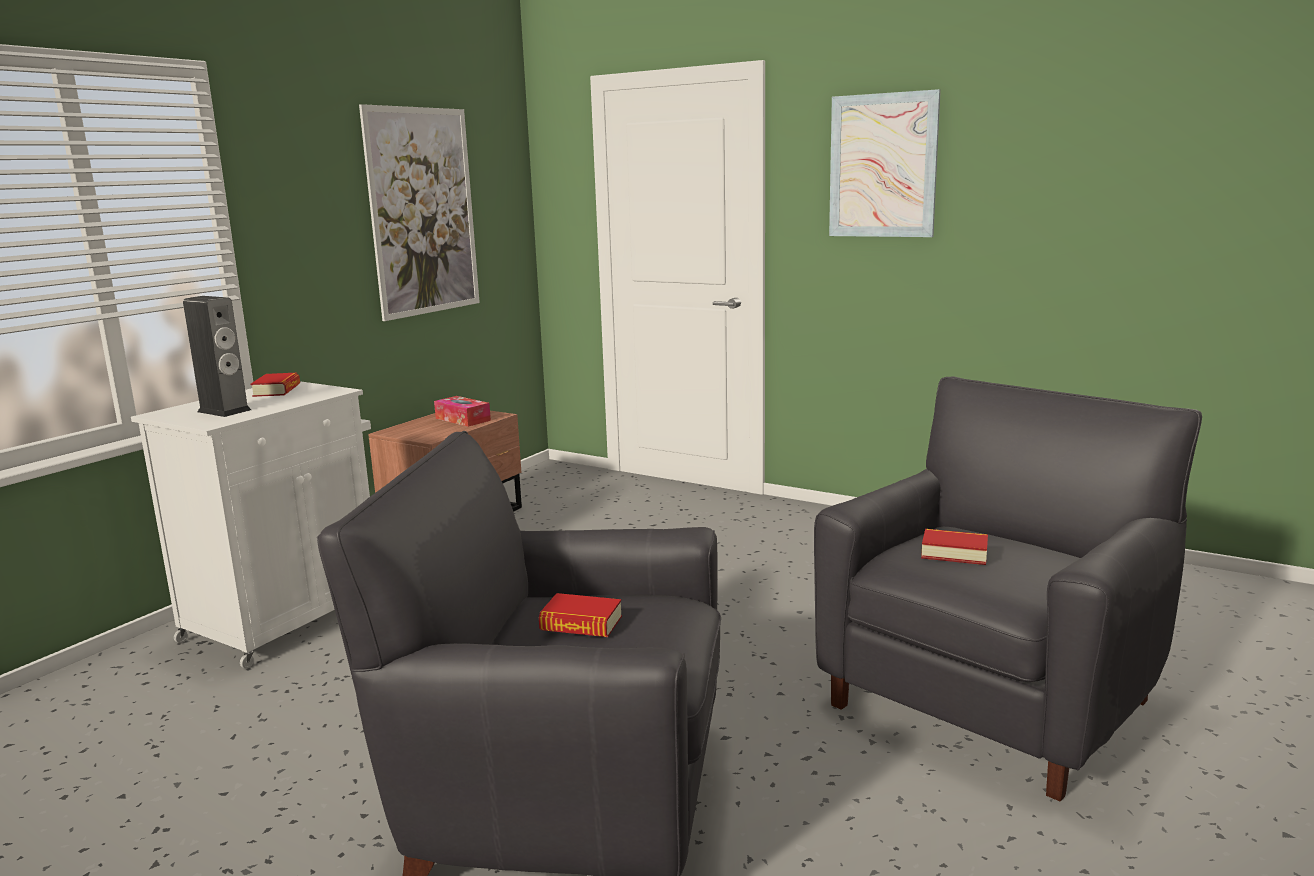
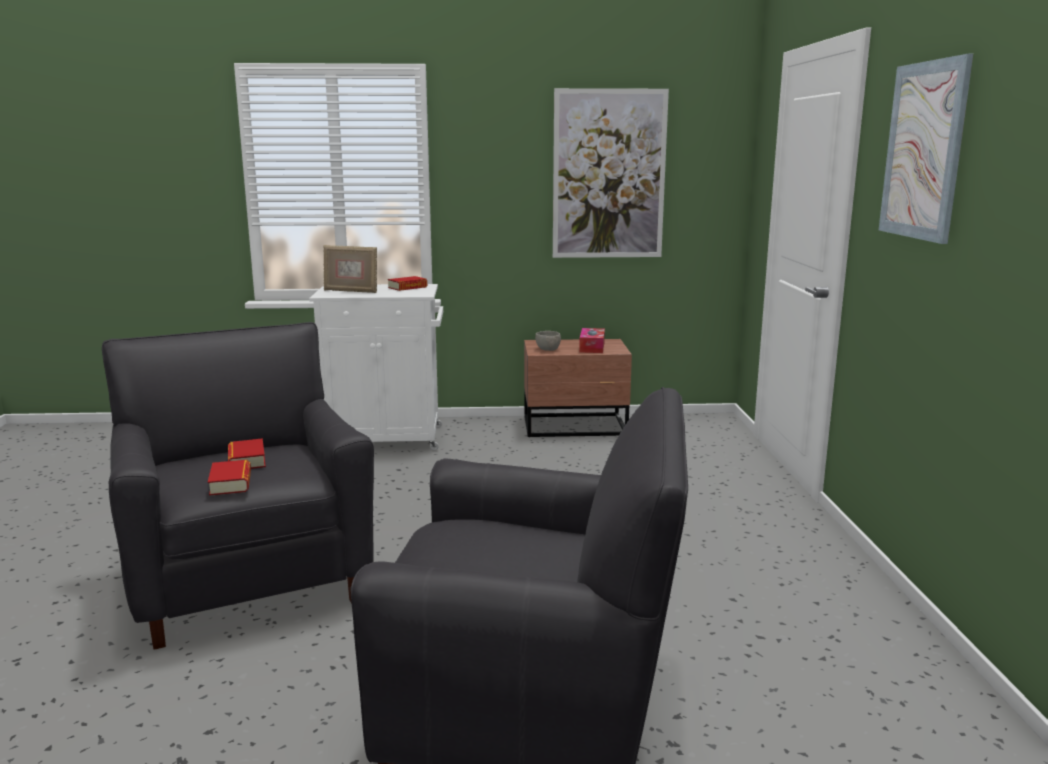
camera: 55 degrees right, 0 degrees up
speaker [183,296,251,417] -> picture frame [323,245,377,293]
book [921,529,988,565] -> book moved to [208,460,251,496]
none -> grey bowl [535,331,561,351]

